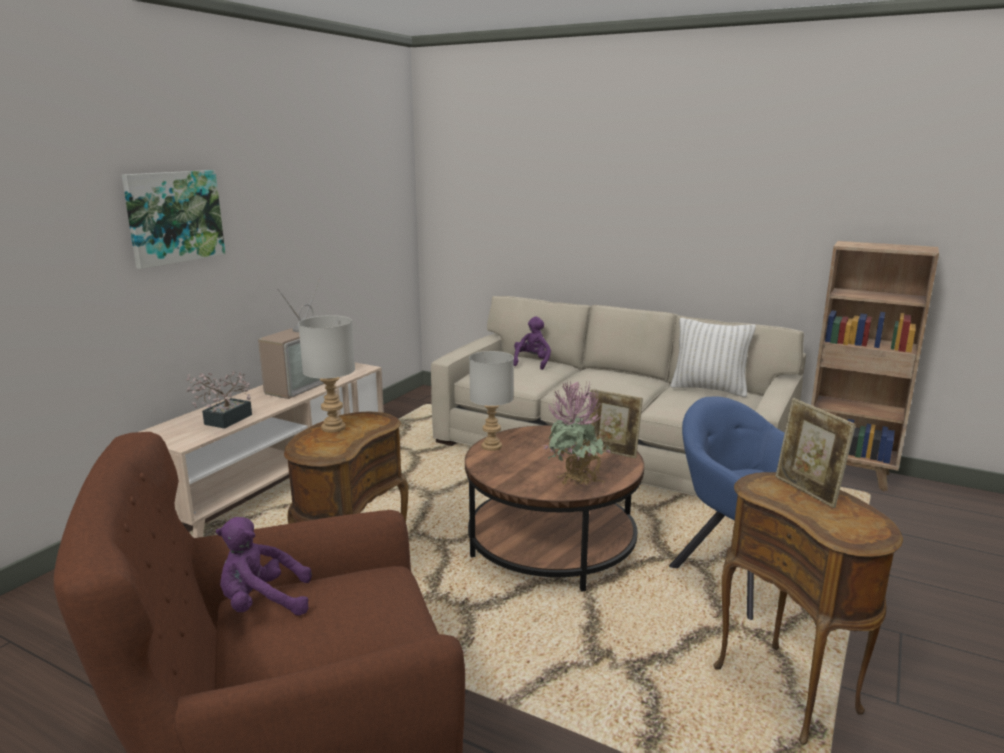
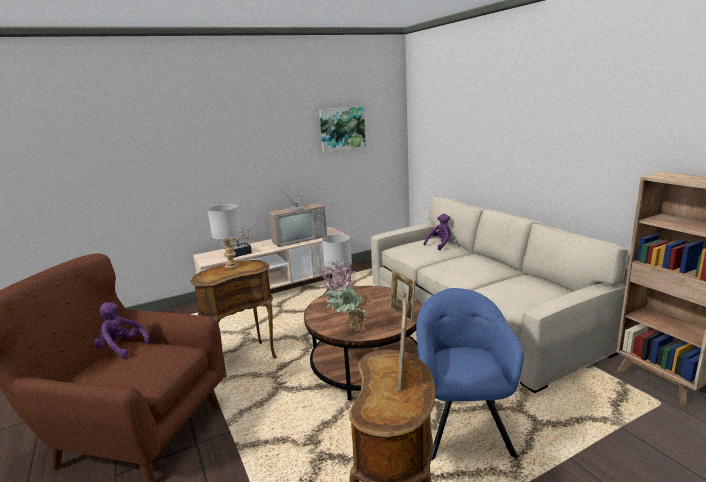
camera: 35 degrees right, 0 degrees up
picture [122,170,225,269] -> picture moved to [319,106,366,152]
white pillow [670,318,756,397] -> none

